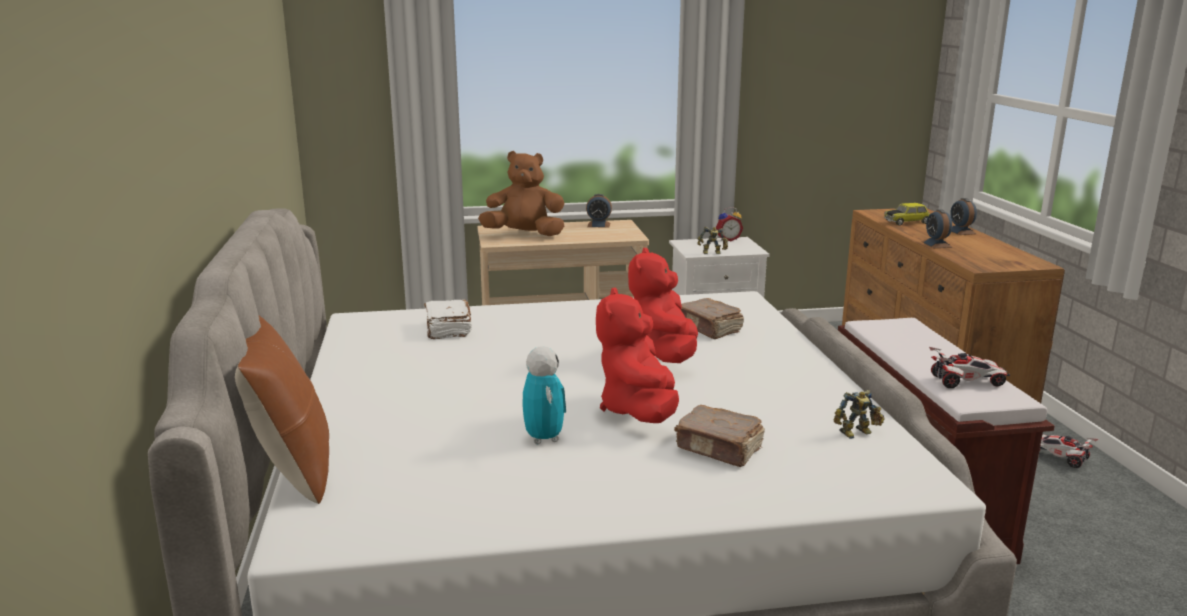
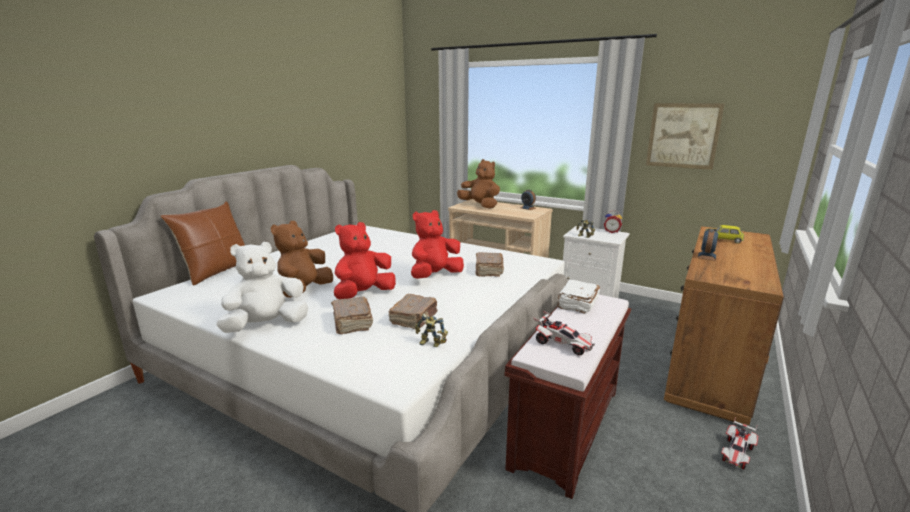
camera: 40 degrees right, 0 degrees up
white book [424,300,473,339] -> white book moved to [557,280,600,314]
toy robot [522,347,566,444] -> brown plush toy [271,221,333,298]
alarm clock [950,198,977,235] -> none
toy car [1039,434,1098,468] -> toy car turned 135 degrees counterclockwise [721,417,758,469]
none -> white plush toy [216,242,308,333]
none -> brown book [389,294,438,329]
none -> picture [646,103,725,170]

